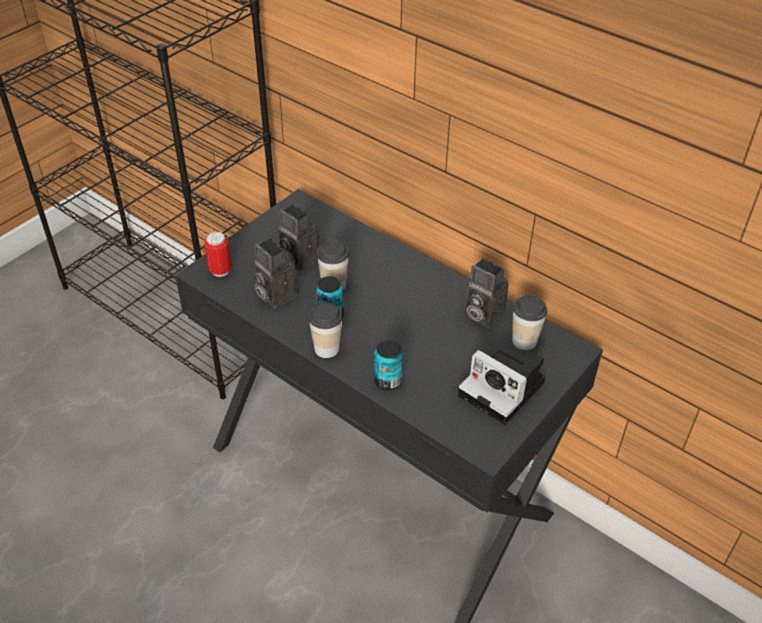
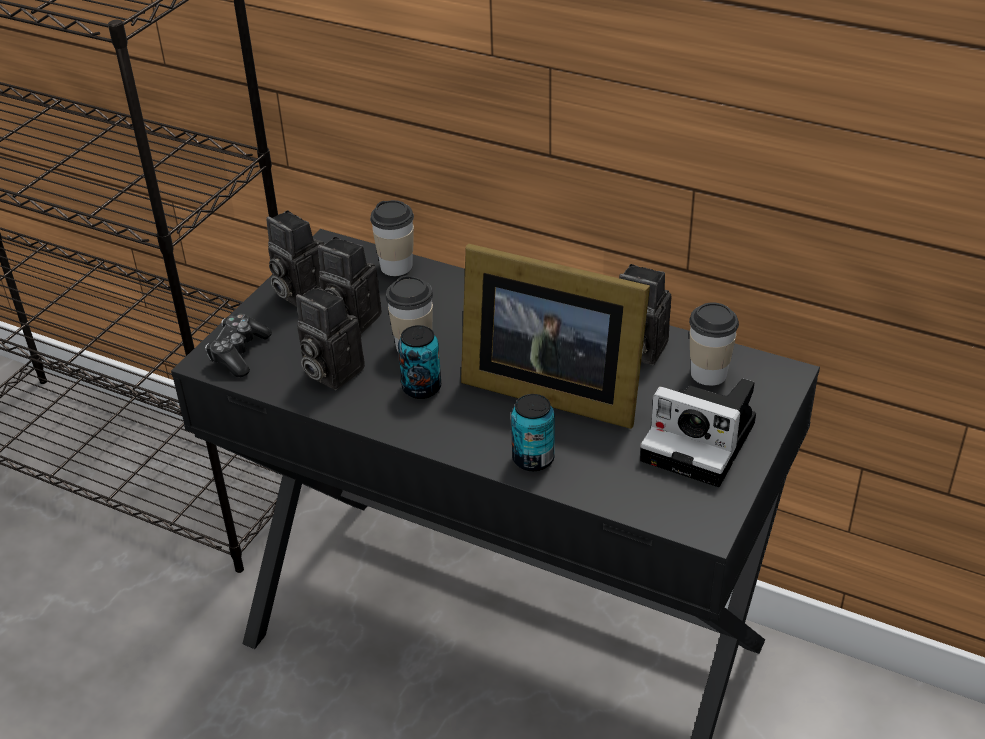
camera: 10 degrees left, 5 degrees down
can [204,232,232,277] -> game controller [205,313,272,377]
cup [308,302,343,358] -> cup moved to [370,200,414,276]
none -> camera [266,210,324,307]
none -> picture frame [461,244,650,429]

